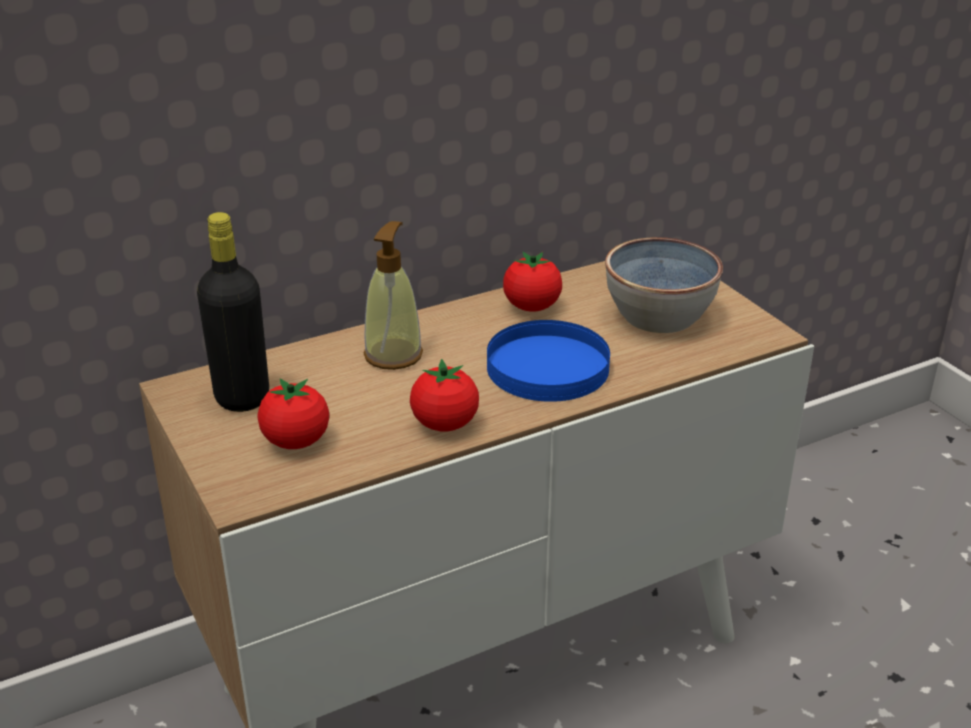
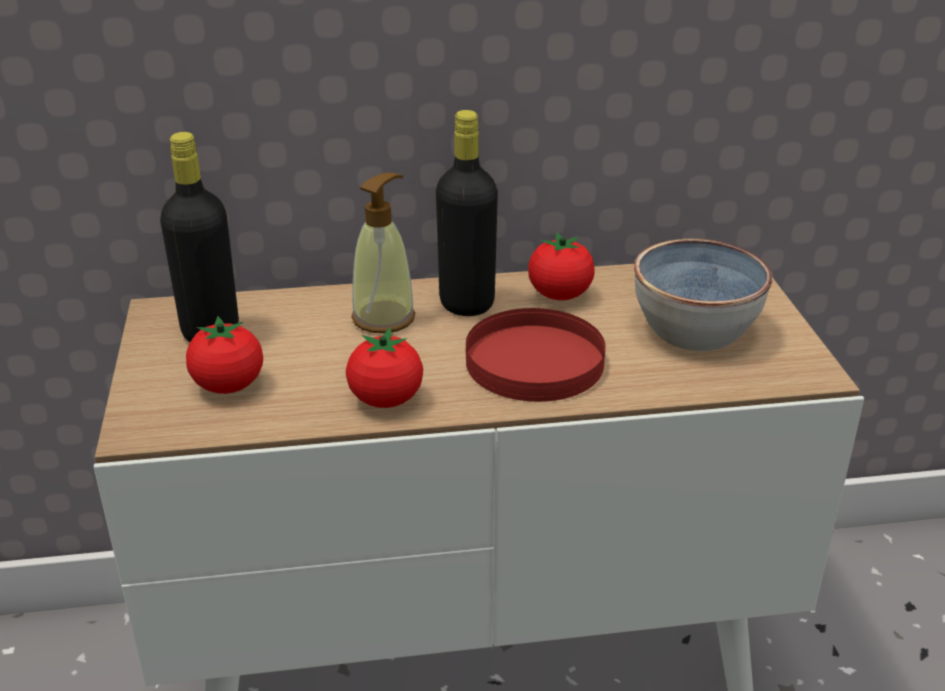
camera: 20 degrees right, 0 degrees up
blue plate [487,320,610,402] -> red plate [466,308,606,402]
none -> black bottle [436,110,498,316]

